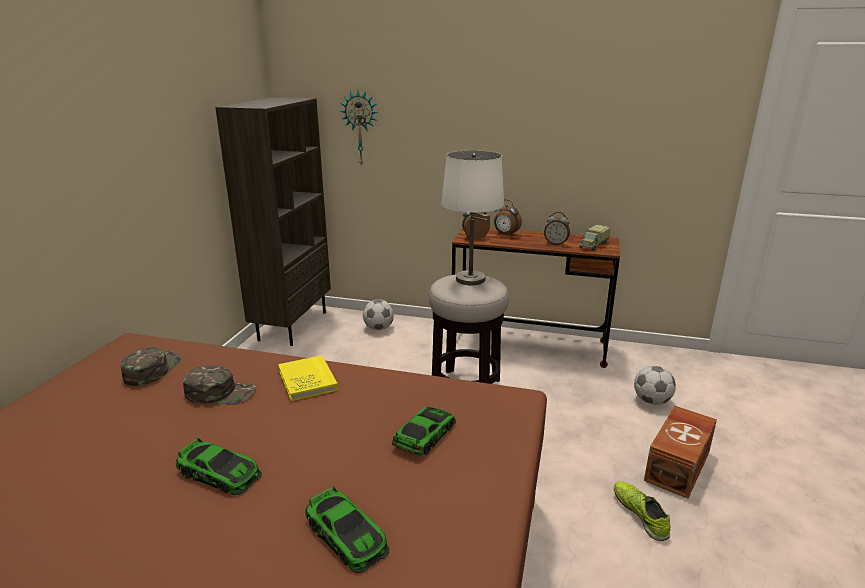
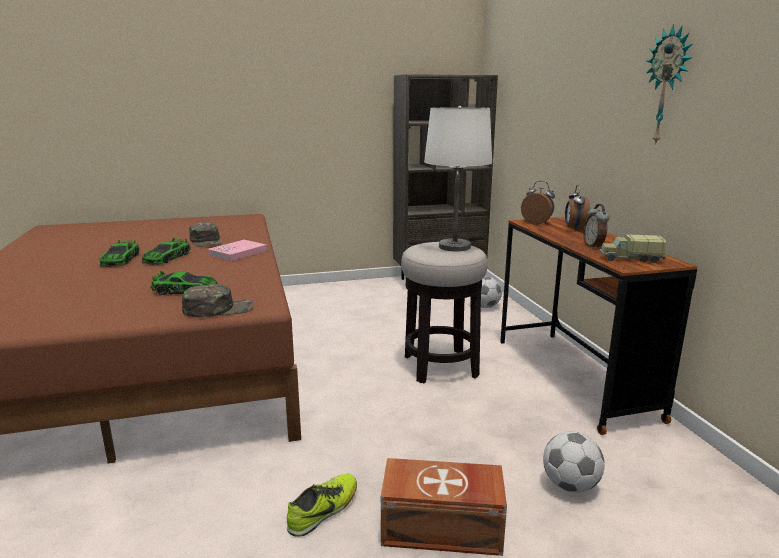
camera: 60 degrees right, 5 degrees down
green cap [121,347,181,386] -> green cap moved to [182,284,254,317]
yellow book [278,355,338,401] -> pink book [208,240,267,261]
toy car [305,486,389,573] -> toy car moved to [141,238,190,265]
wall clock [340,91,378,167] -> wall clock moved to [647,24,692,145]

